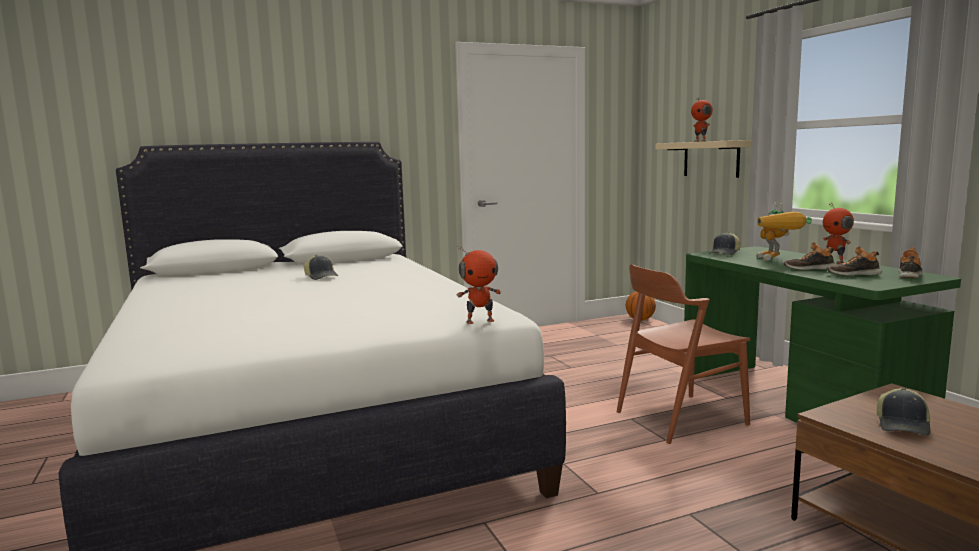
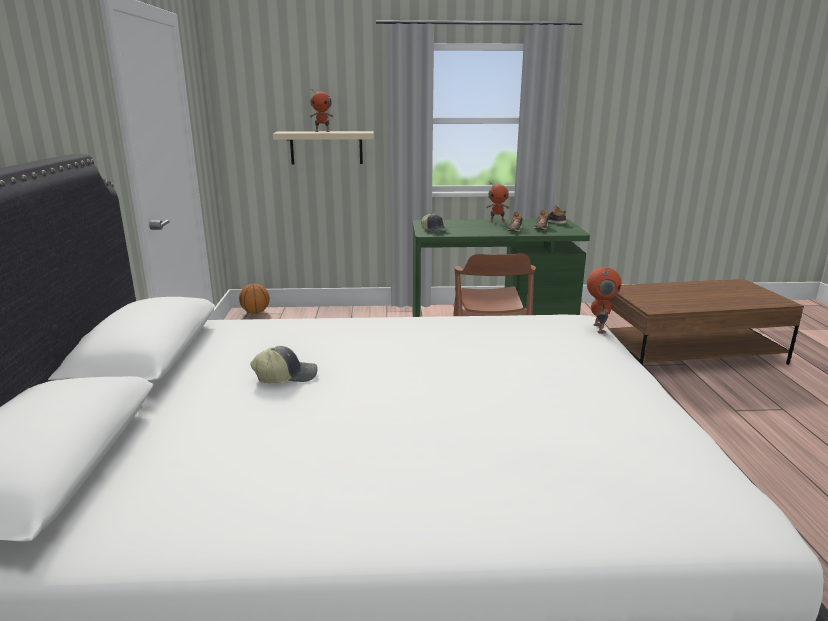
camera: 70 degrees left, 10 degrees up
toy robot [756,202,812,260] -> none
cap [877,388,930,436] -> none

